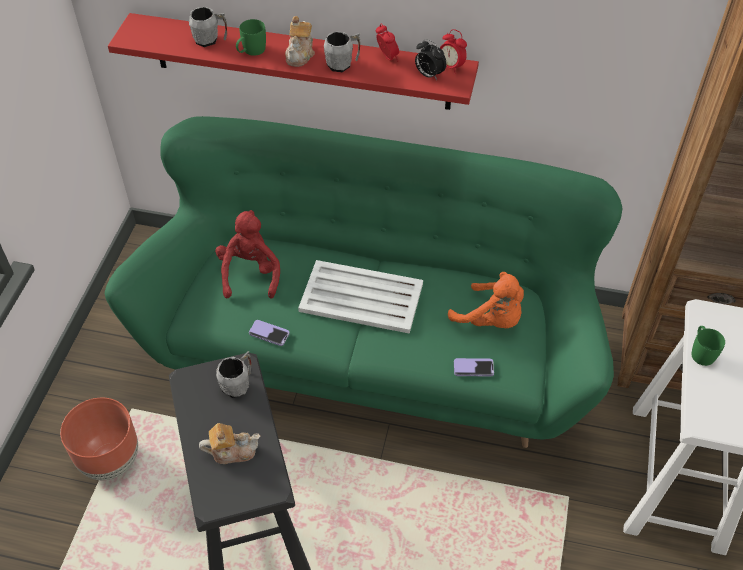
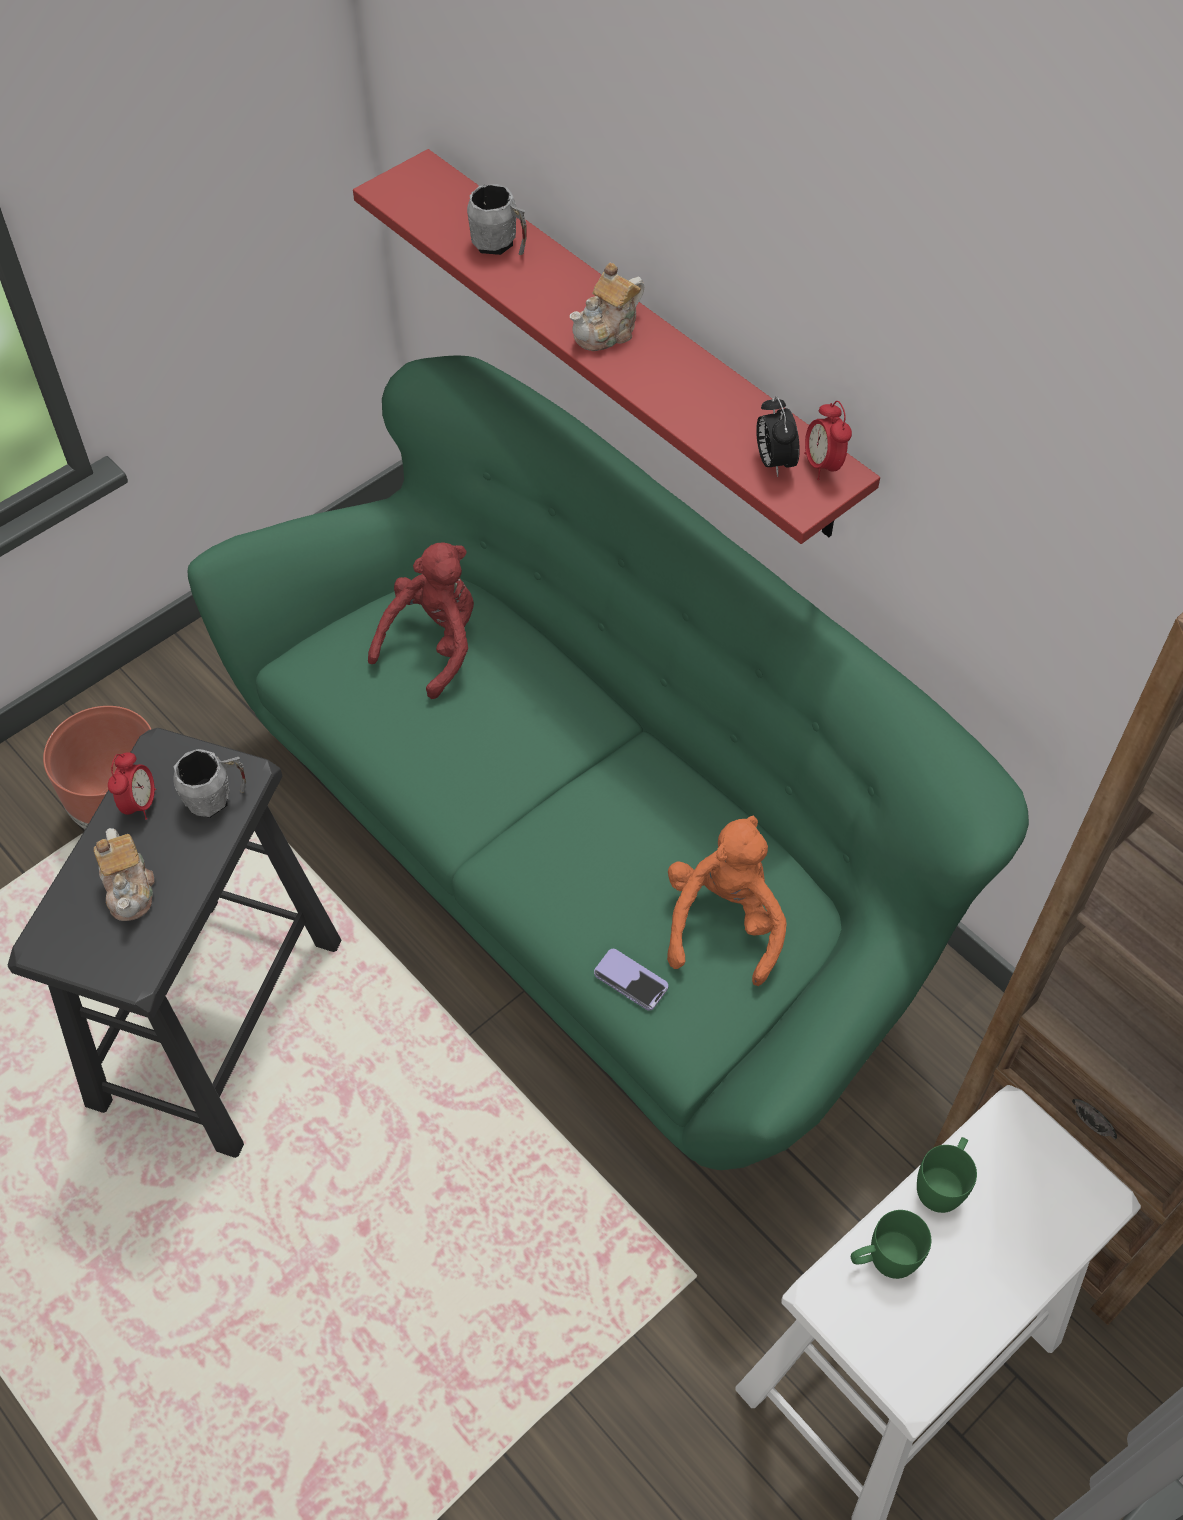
camera: 35 degrees right, 5 degrees up
teapot [199,423,260,464] -> teapot turned 45 degrees clockwise [94,828,155,921]
green mug [236,19,266,56] -> green mug moved to [851,1210,931,1279]
phone [249,320,290,346] -> none
white tray [298,260,423,334] -> none
grey mug [324,31,361,72] -> none
alarm clock [376,24,399,62] -> alarm clock moved to [108,753,156,820]
orange plush toy [448,272,524,328] -> orange plush toy turned 150 degrees counterclockwise [667,816,787,986]

